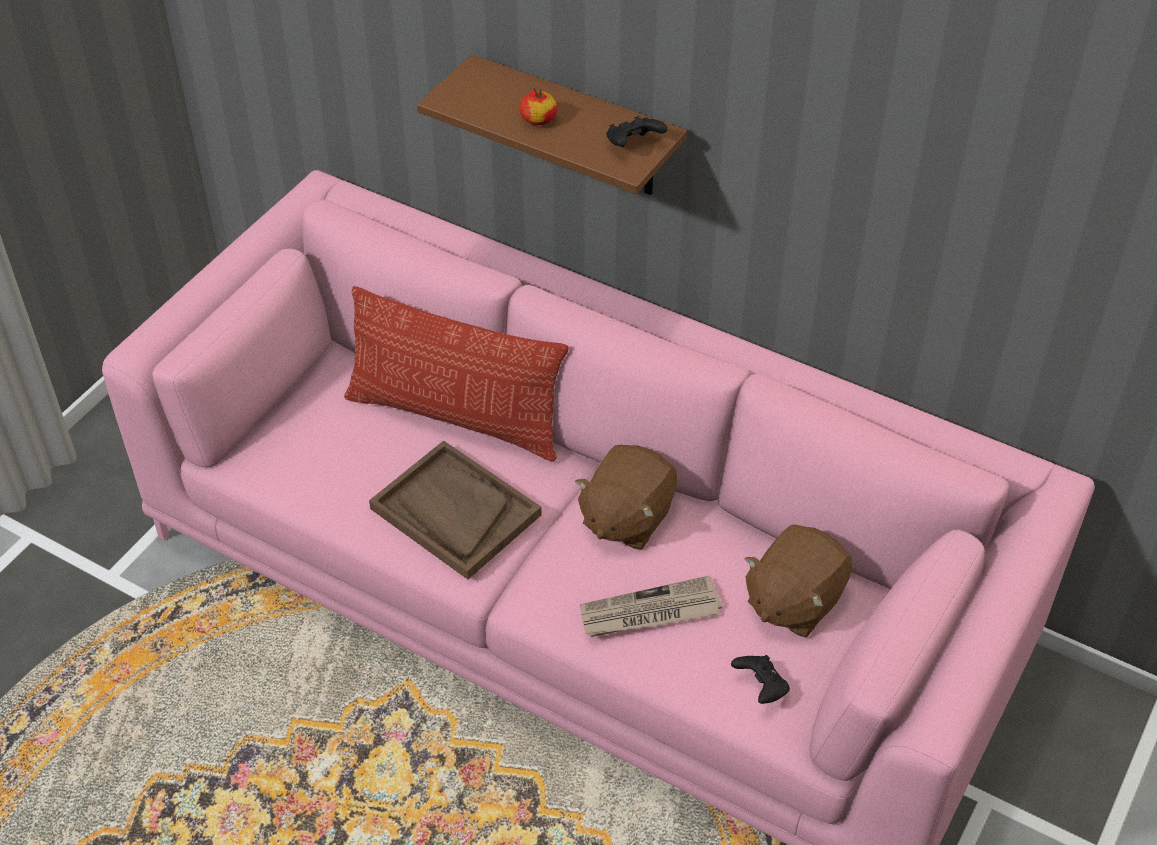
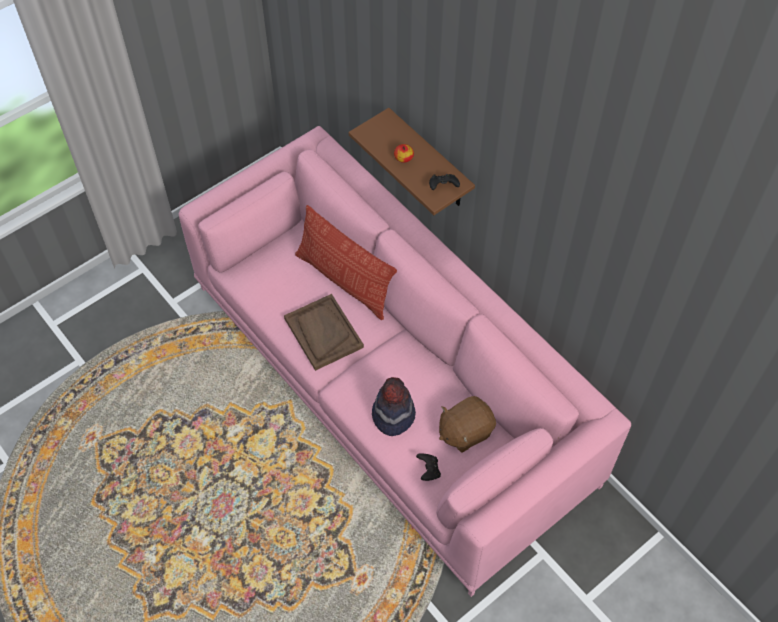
camera: 20 degrees right, 10 degrees up
brown plush toy [575,445,677,550] -> none
newspaper [580,575,723,637] -> hat [372,377,416,436]

